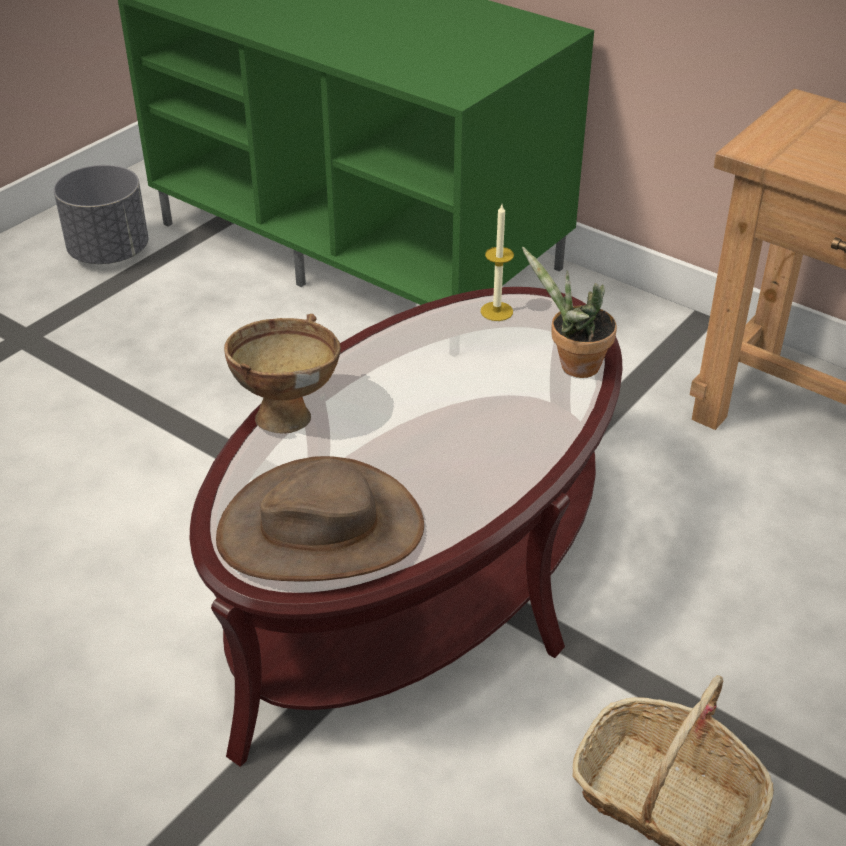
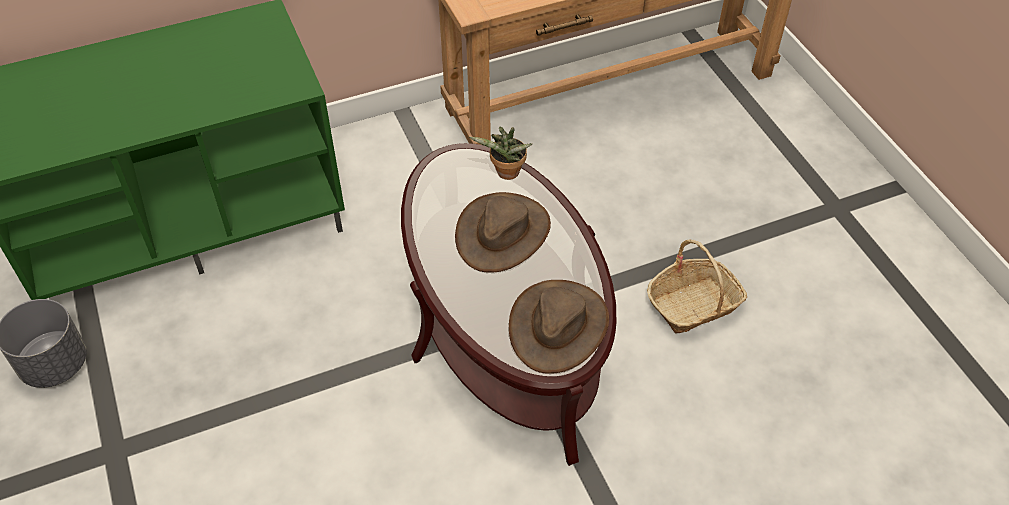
camera: 60 degrees left, 10 degrees up
brown bowl [224,314,341,434] -> none
candle [481,204,514,321] -> none
none -> brown hat [455,192,551,273]

